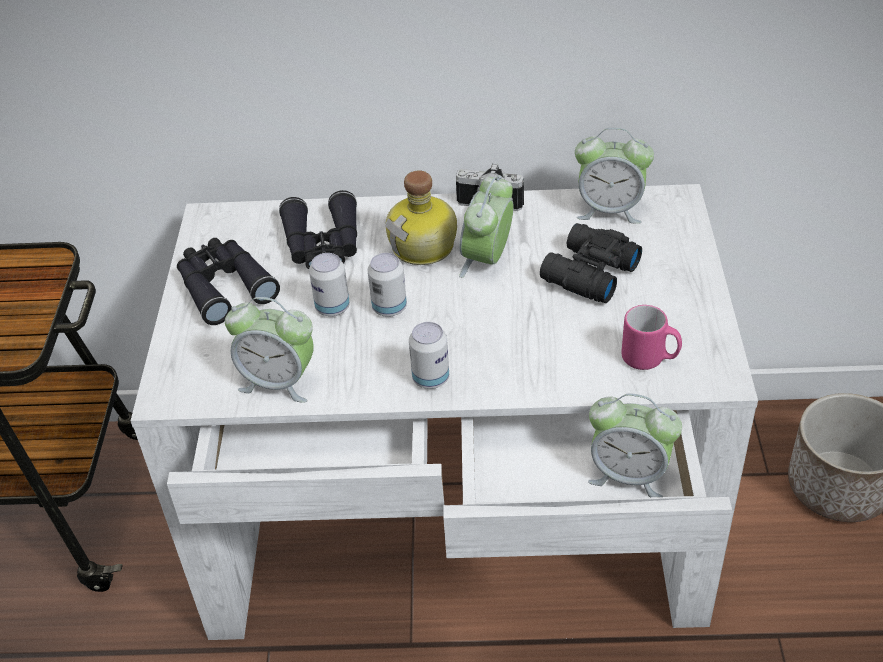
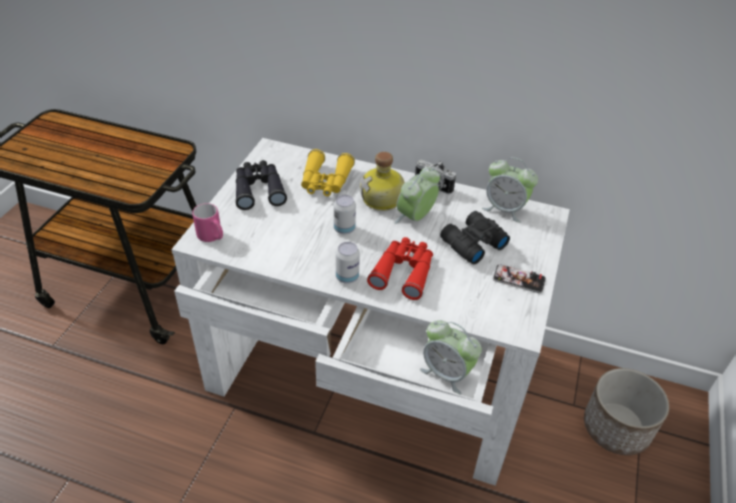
camera: 15 degrees right, 0 degrees up
alarm clock [225,297,314,403] -> none
black binoculars [279,190,357,269] -> yellow binoculars [301,149,355,196]
can [309,253,350,316] -> none
pink mug [621,305,682,370] -> pink mug moved to [192,203,223,242]
none -> red binoculars [367,237,433,300]
none -> phone [493,264,546,293]

